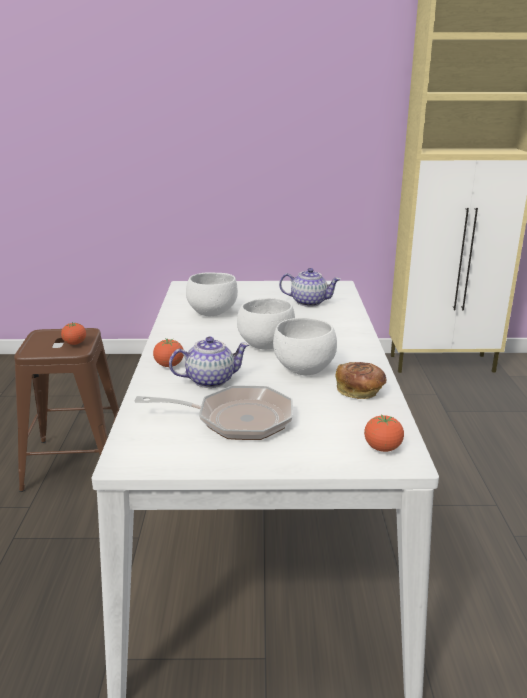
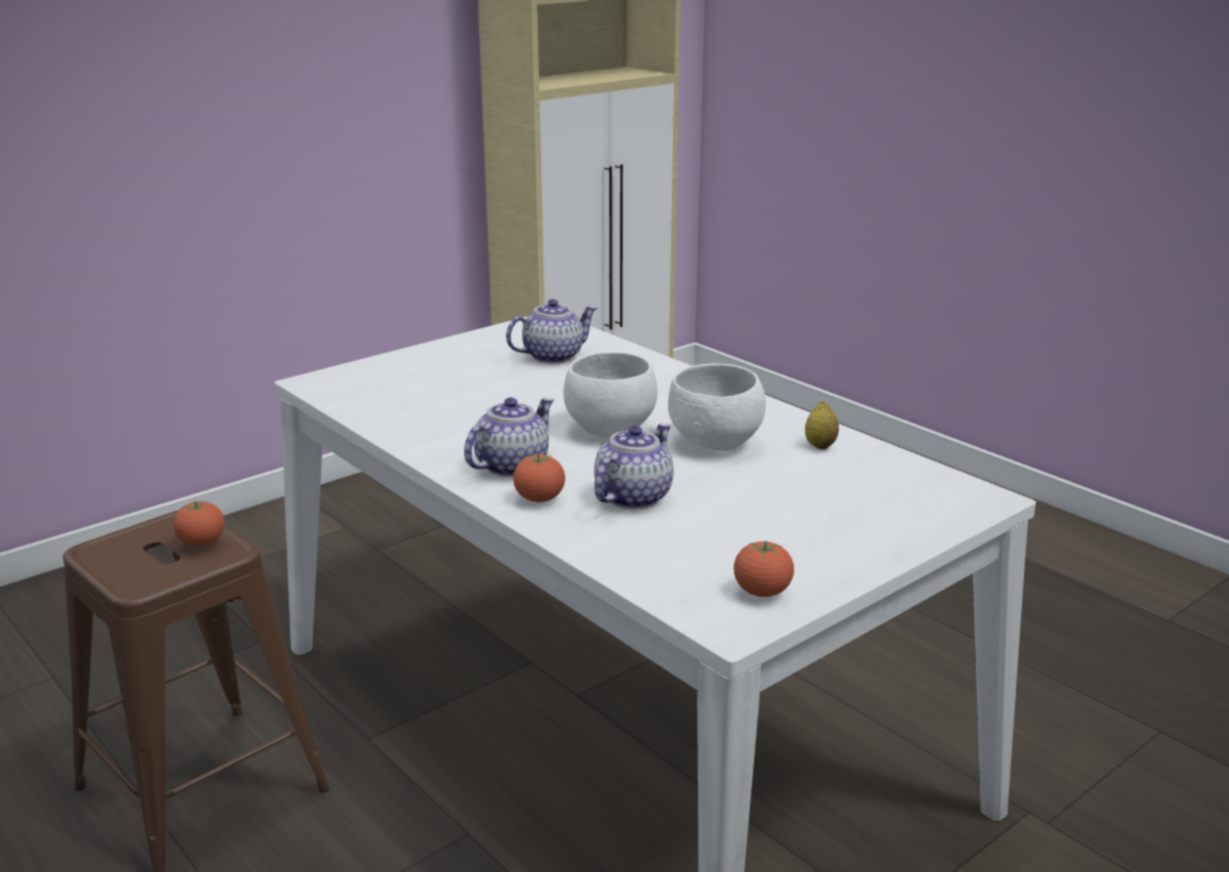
camera: 40 degrees left, 0 degrees up
frying pan [134,385,293,440] -> none
white bowl [186,273,238,316] -> none
bread [335,362,387,399] -> lemon [805,402,839,449]
tomato [364,415,404,452] -> tomato moved to [734,541,794,597]
none -> teapot [464,398,554,477]

